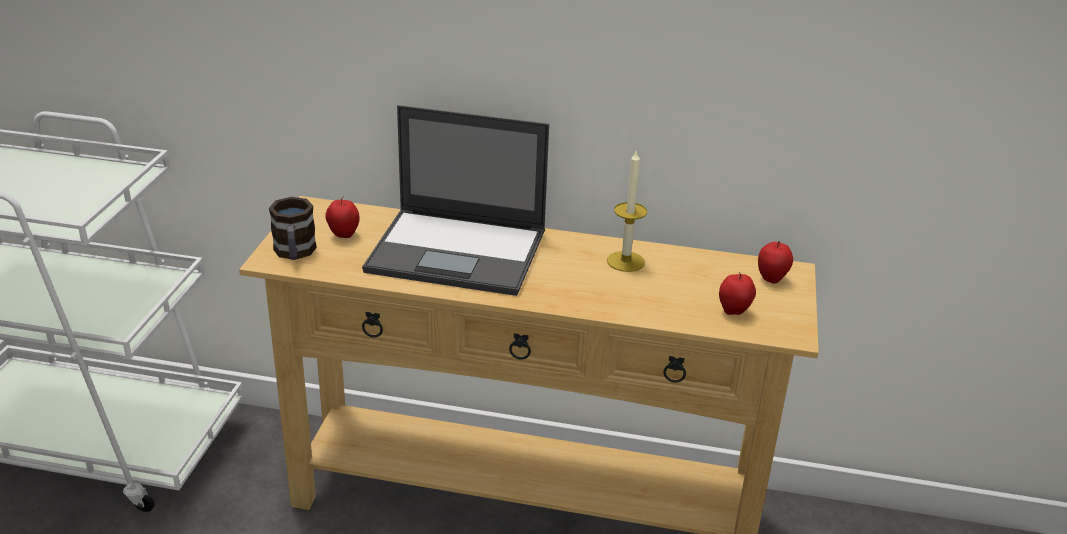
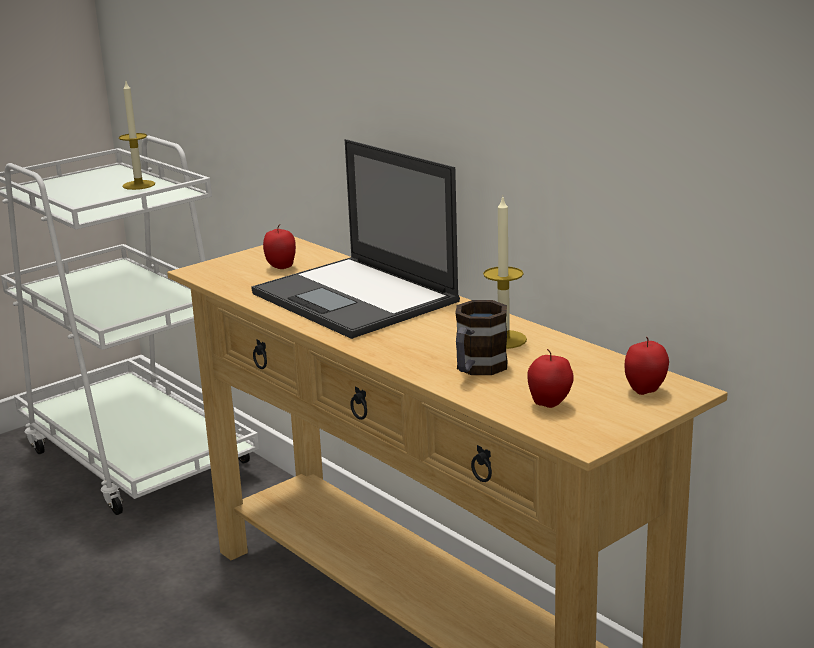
camera: 40 degrees right, 10 degrees down
mug [269,197,317,260] -> mug moved to [455,300,507,375]
none -> candle [119,82,155,190]

